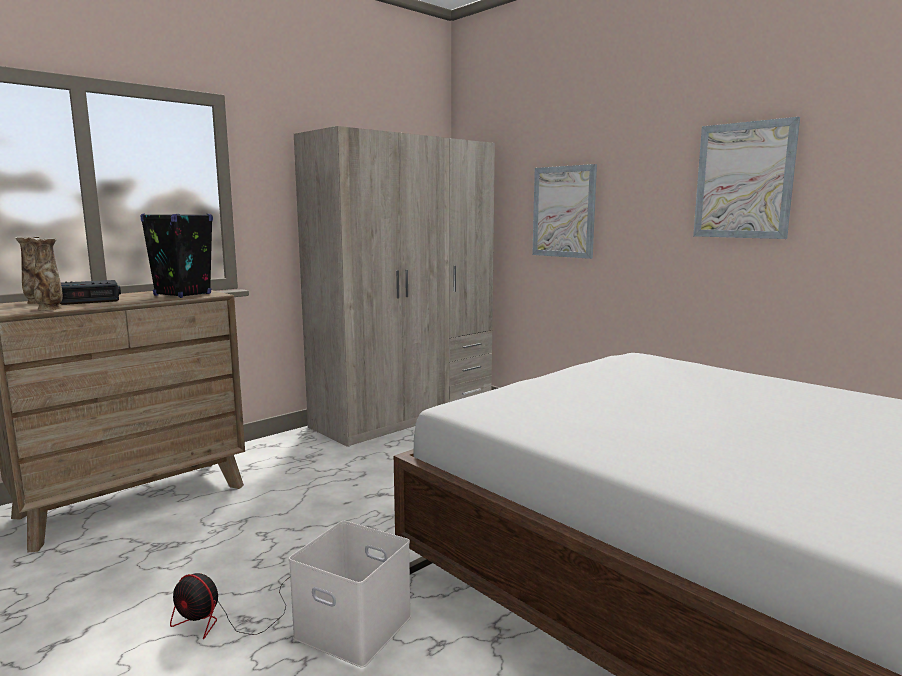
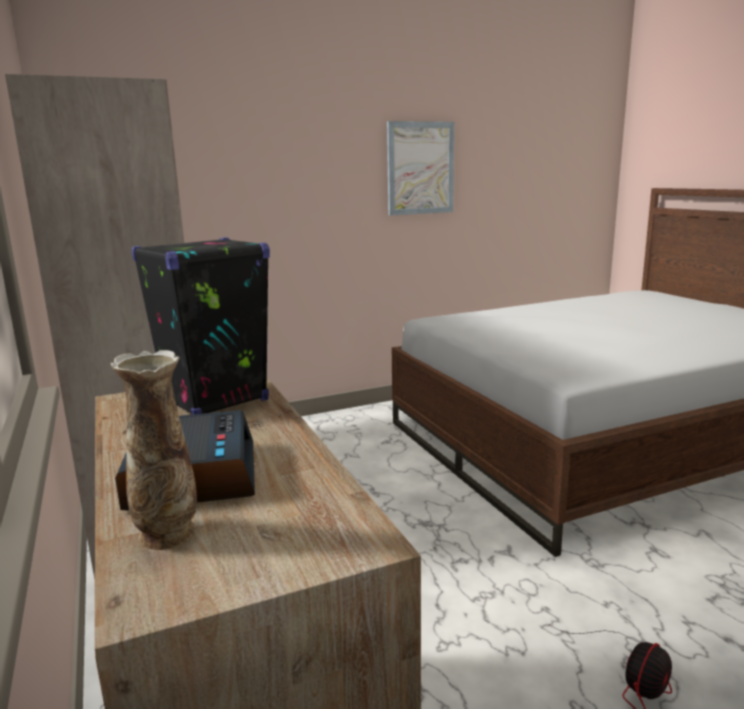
camera: 70 degrees left, 5 degrees up
vase [30,238,63,310] -> none
white storage box [289,521,411,668] -> none
picture [532,164,597,259] -> none

